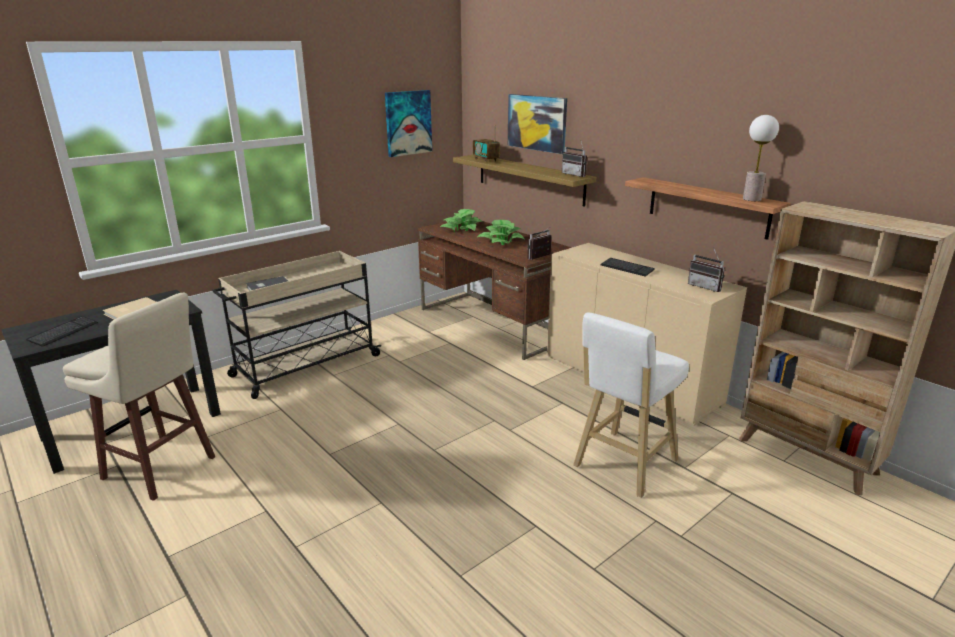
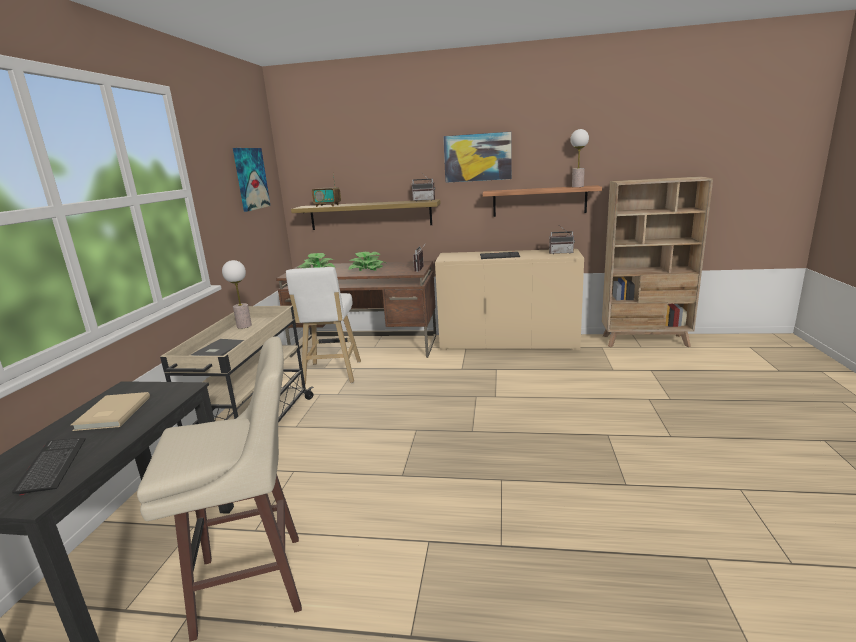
camera: 40 degrees left, 5 degrees down
picture [508,94,567,154] -> picture moved to [443,132,512,183]
white stool [573,313,689,498] -> white stool moved to [286,267,361,385]
none -> table lamp [222,260,252,329]

